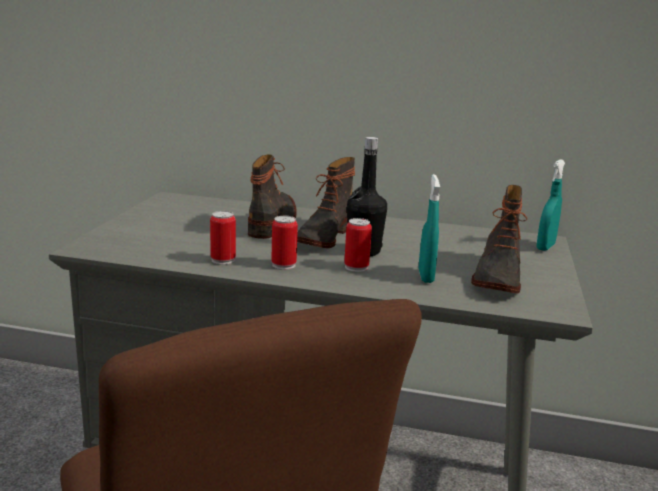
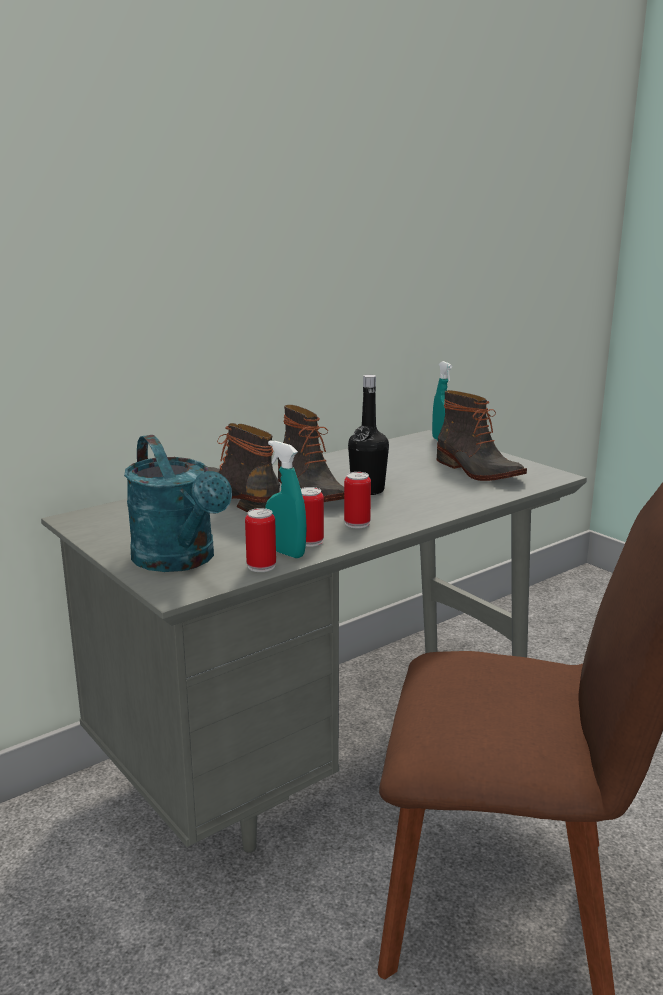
camera: 50 degrees left, 0 degrees up
can [344,218,372,272] -> can moved to [245,508,276,572]
turquoise spray bottle [419,174,440,283] -> turquoise spray bottle moved to [265,440,307,558]
none -> turquoise watering can [124,435,232,572]

